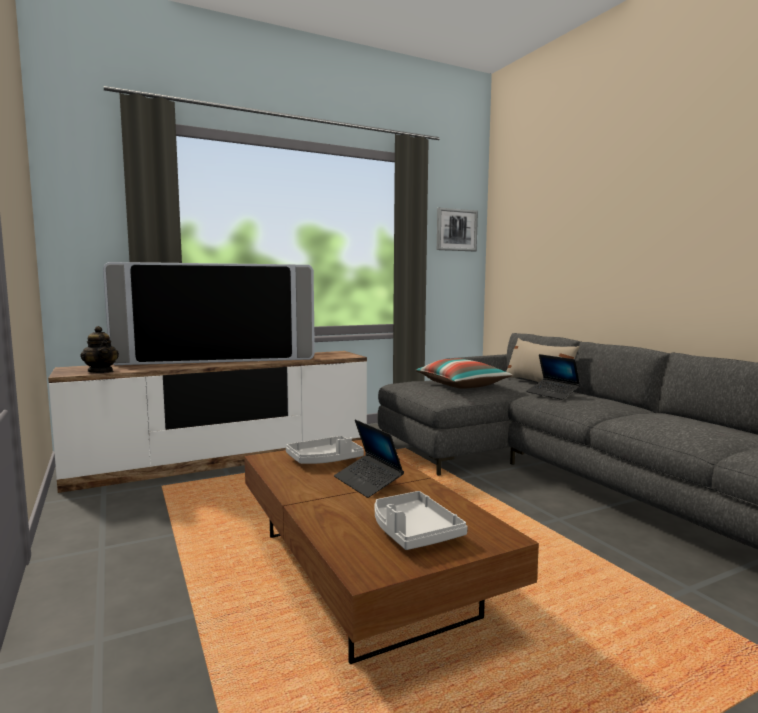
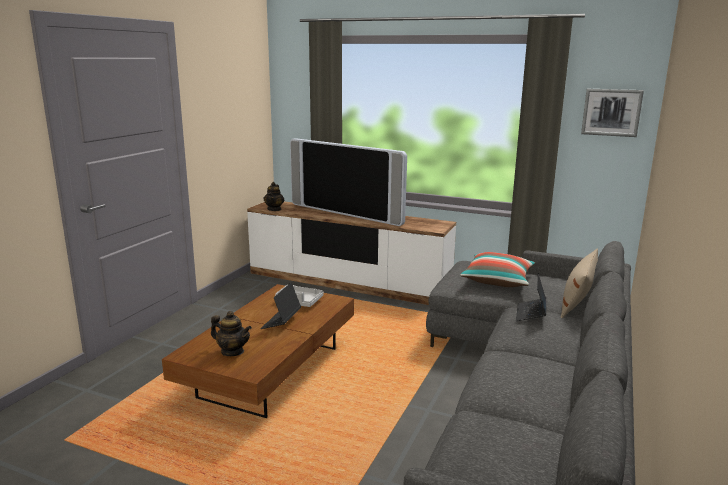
camera: 50 degrees right, 10 degrees up
grey tray [374,491,468,550] -> teapot [211,311,252,356]

